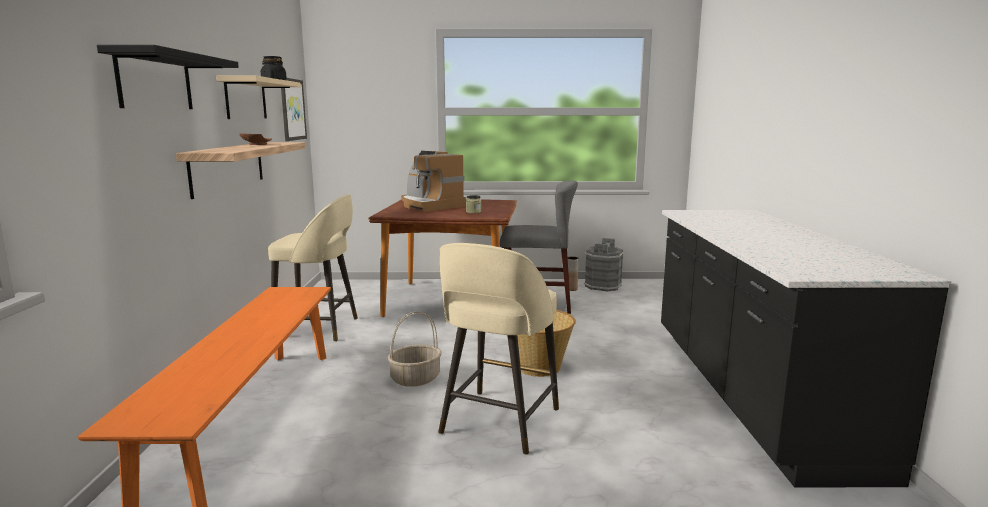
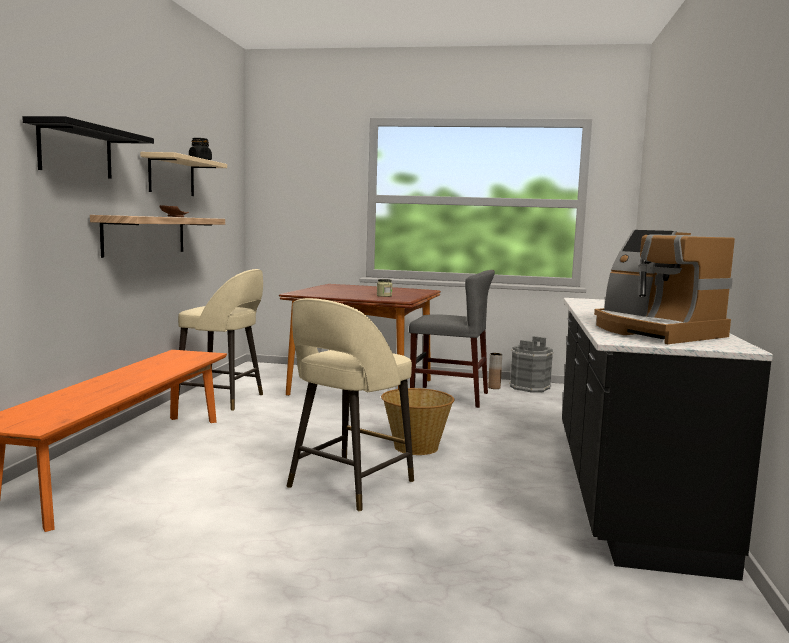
camera: 10 degrees right, 5 degrees down
picture [281,78,307,141] -> none
basket [388,311,441,387] -> none
coffee machine [401,151,466,212] -> coffee machine moved to [594,230,735,344]

